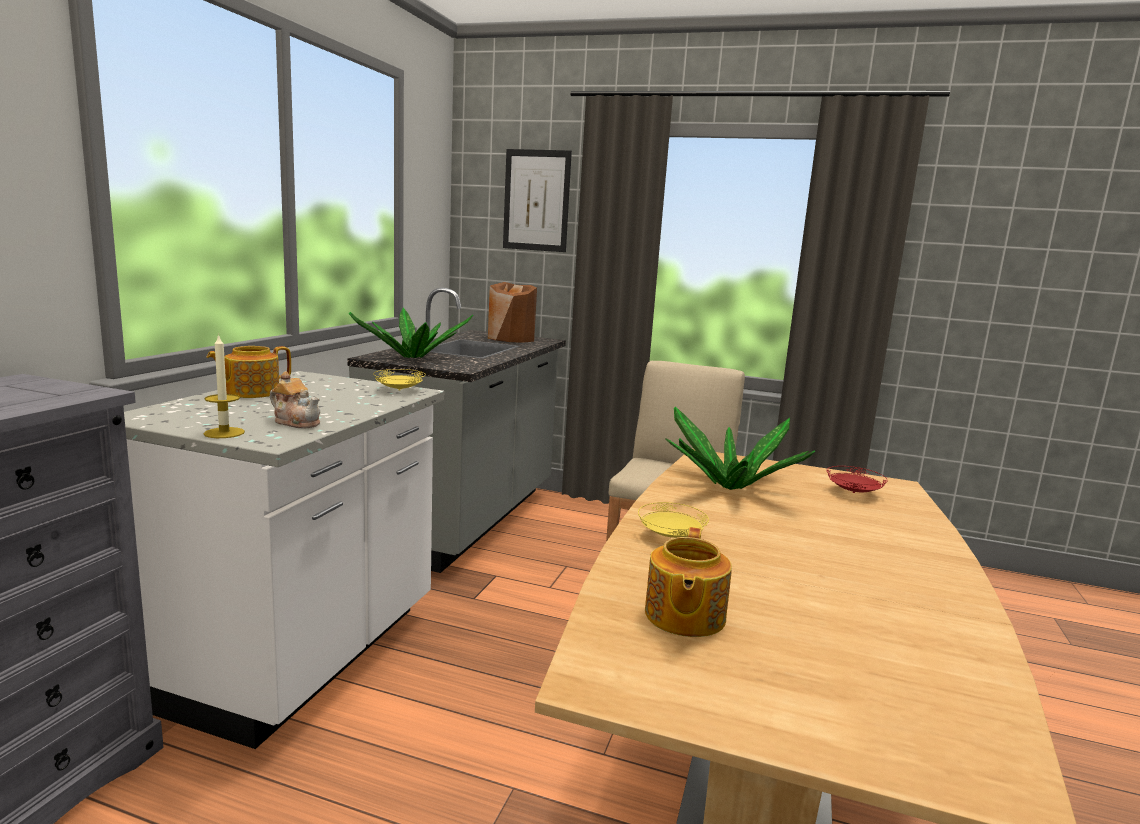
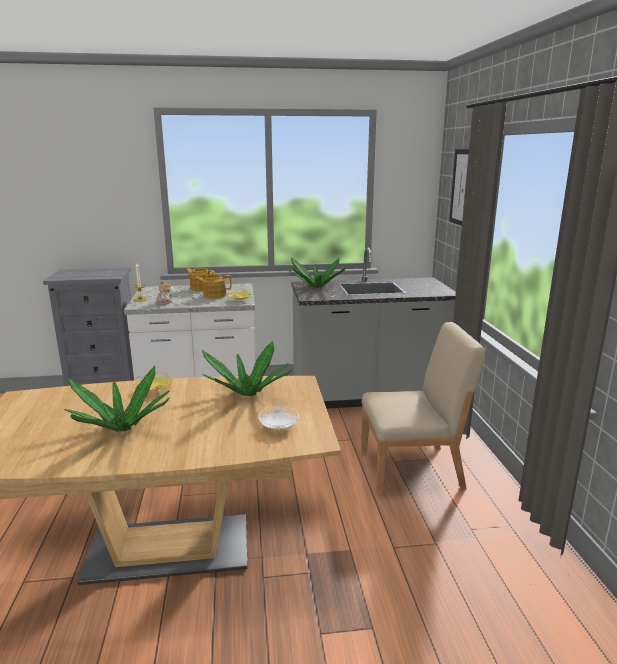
camera: 65 degrees right, 5 degrees up
brown vase [488,282,537,343] -> none
teapot [645,527,732,637] -> teapot moved to [195,274,232,299]
red plate [827,466,888,493] -> white plate [258,406,299,429]
none -> potted plant [64,366,170,431]

